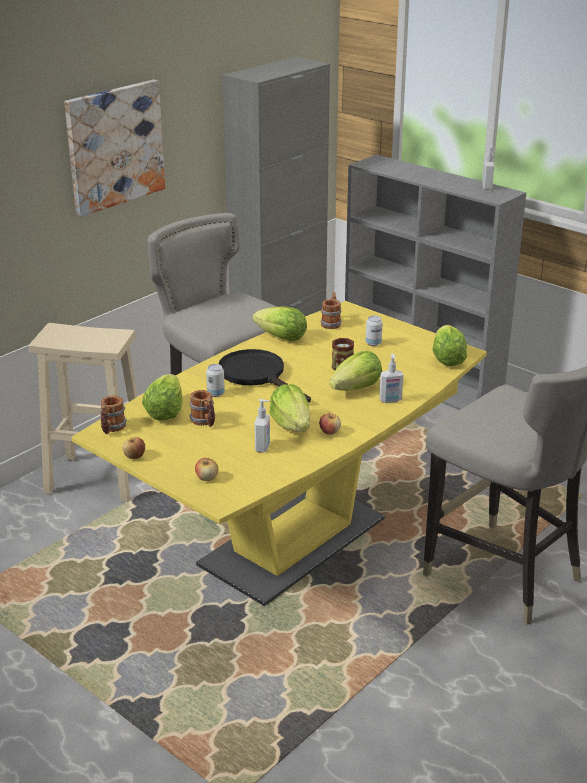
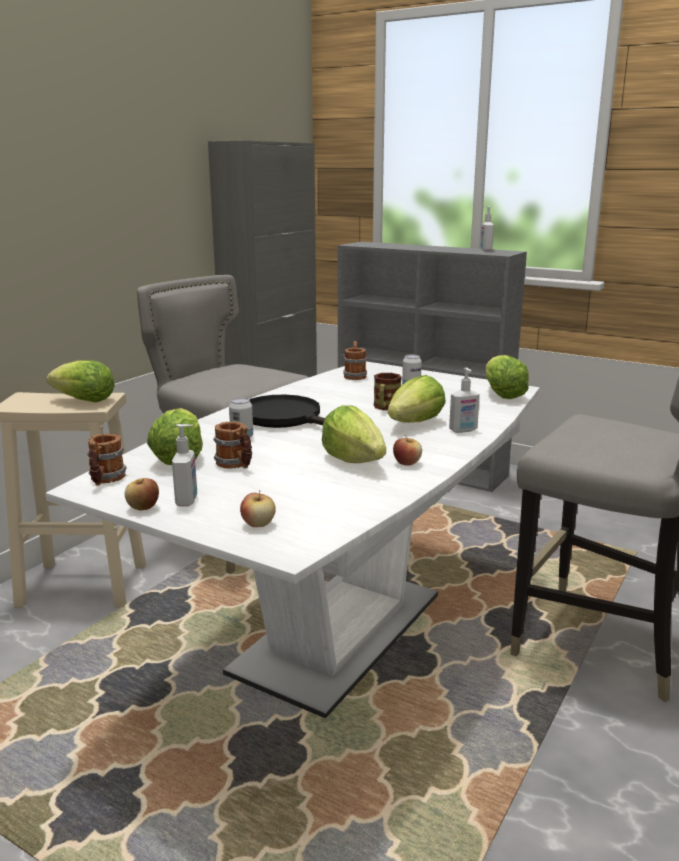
camera: 10 degrees left, 10 degrees down
picture [64,80,165,217] -> none
yellow dining table [72,301,487,606] -> white dining table [46,361,540,719]
lettuce [253,306,307,341] -> lettuce moved to [47,360,115,402]
soap dispenser [255,399,270,453] -> soap dispenser moved to [172,424,197,506]

